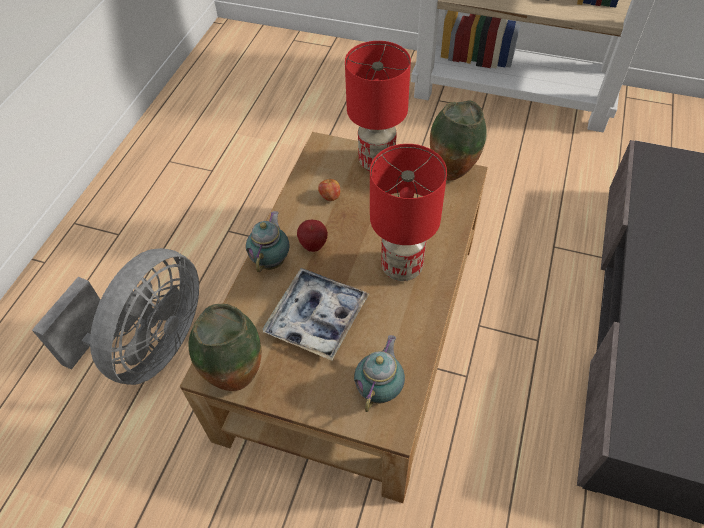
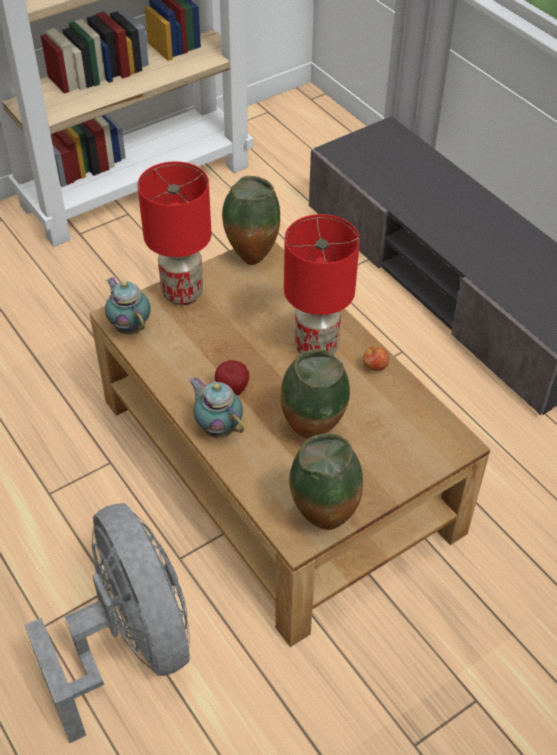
camera: 55 degrees left, 5 degrees down
tray [263,268,369,361] -> vase [281,349,350,439]
apple [318,178,341,201] -> apple moved to [363,346,389,371]
teapot [354,335,405,412] -> teapot moved to [105,277,150,334]

